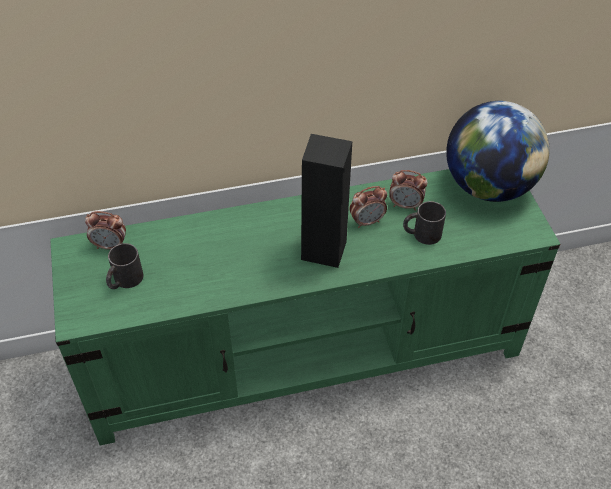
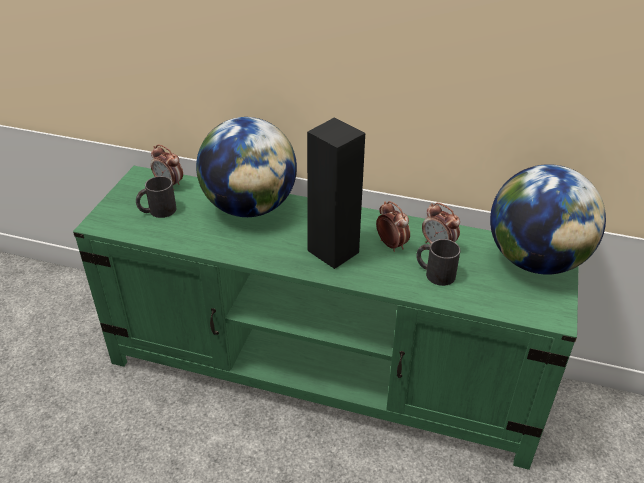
camera: 30 degrees right, 10 degrees down
alarm clock [349,186,387,228] -> alarm clock turned 135 degrees counterclockwise [376,201,410,252]
none -> globe [196,117,297,217]

